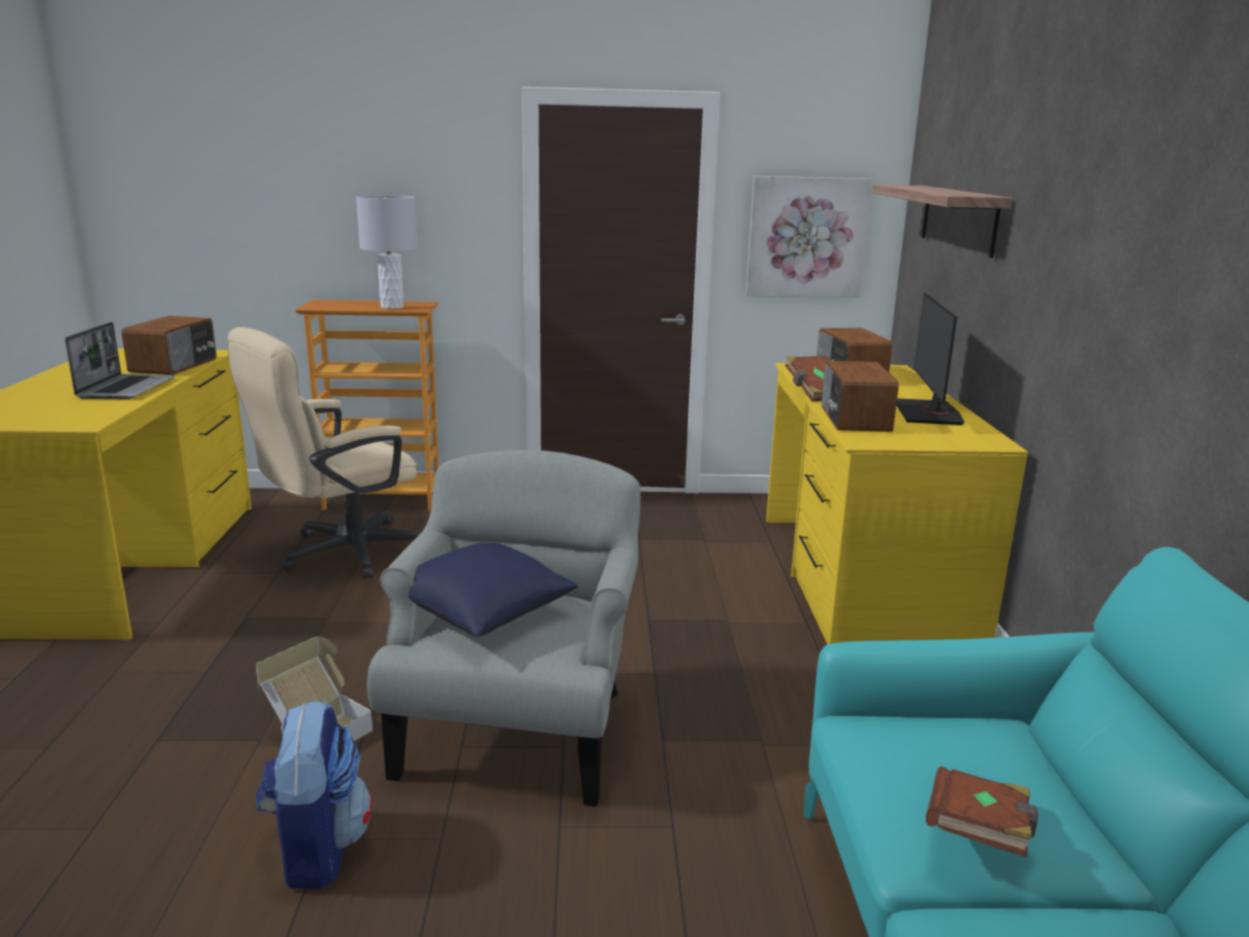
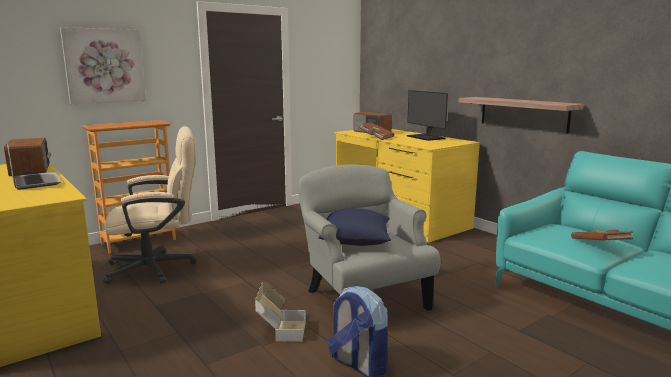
camera: 35 degrees left, 5 degrees down
beige office chair [227,327,422,579] -> beige office chair turned 120 degrees counterclockwise [103,126,197,284]
grey table lamp [356,195,417,309] -> none
picture [746,176,873,298] -> picture moved to [60,27,146,104]
radio [822,361,899,432] -> none
shelf [872,185,1012,258] -> shelf moved to [458,97,584,133]

